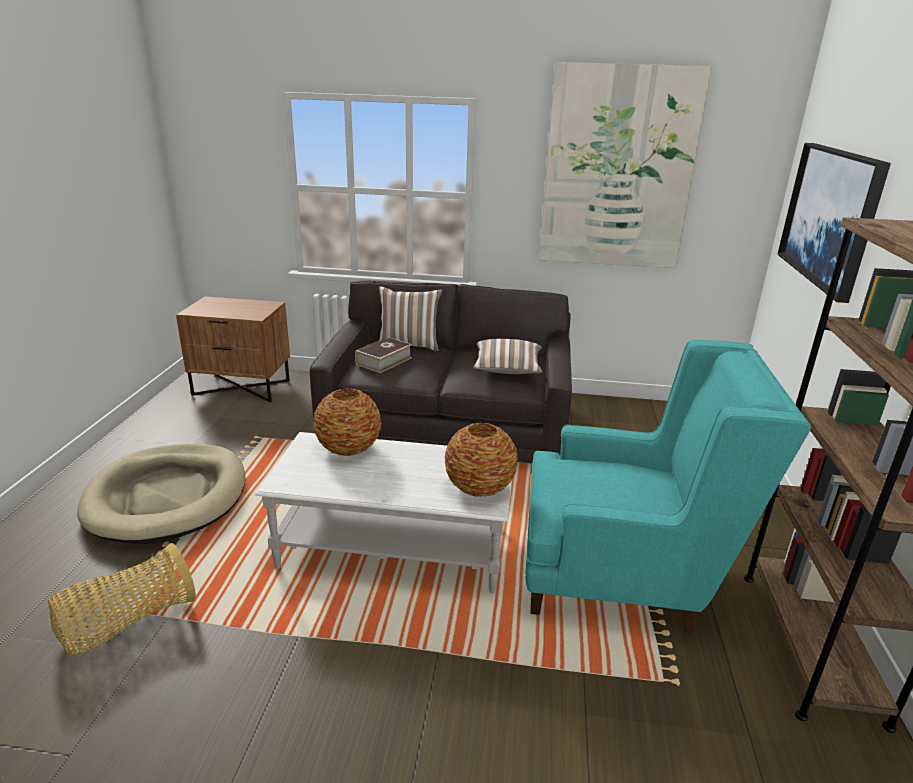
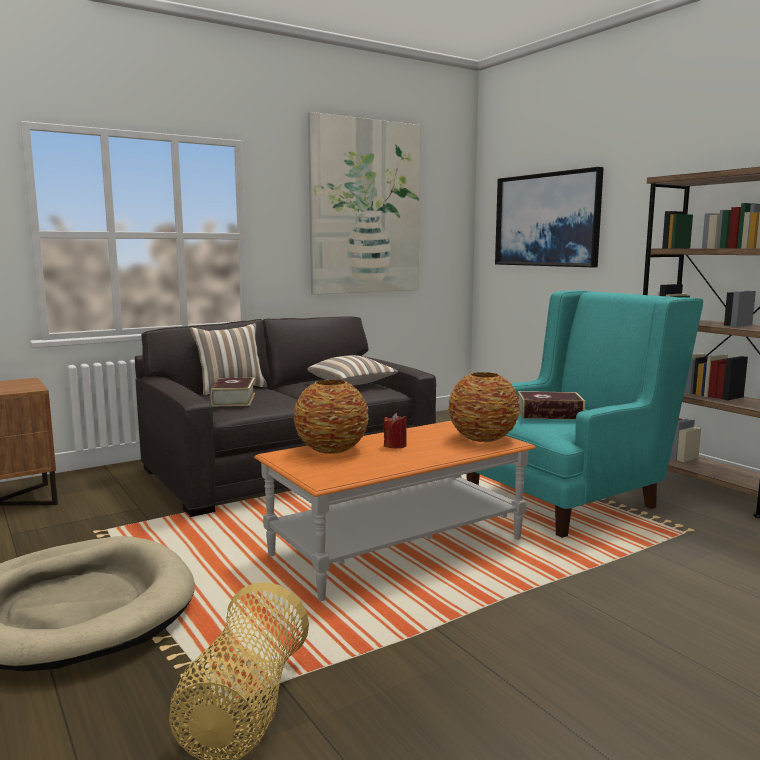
camera: 40 degrees left, 15 degrees down
white coffee table [255,432,512,594] -> orange coffee table [254,421,536,601]
none -> red candle [383,413,407,448]
none -> book [518,391,585,419]

